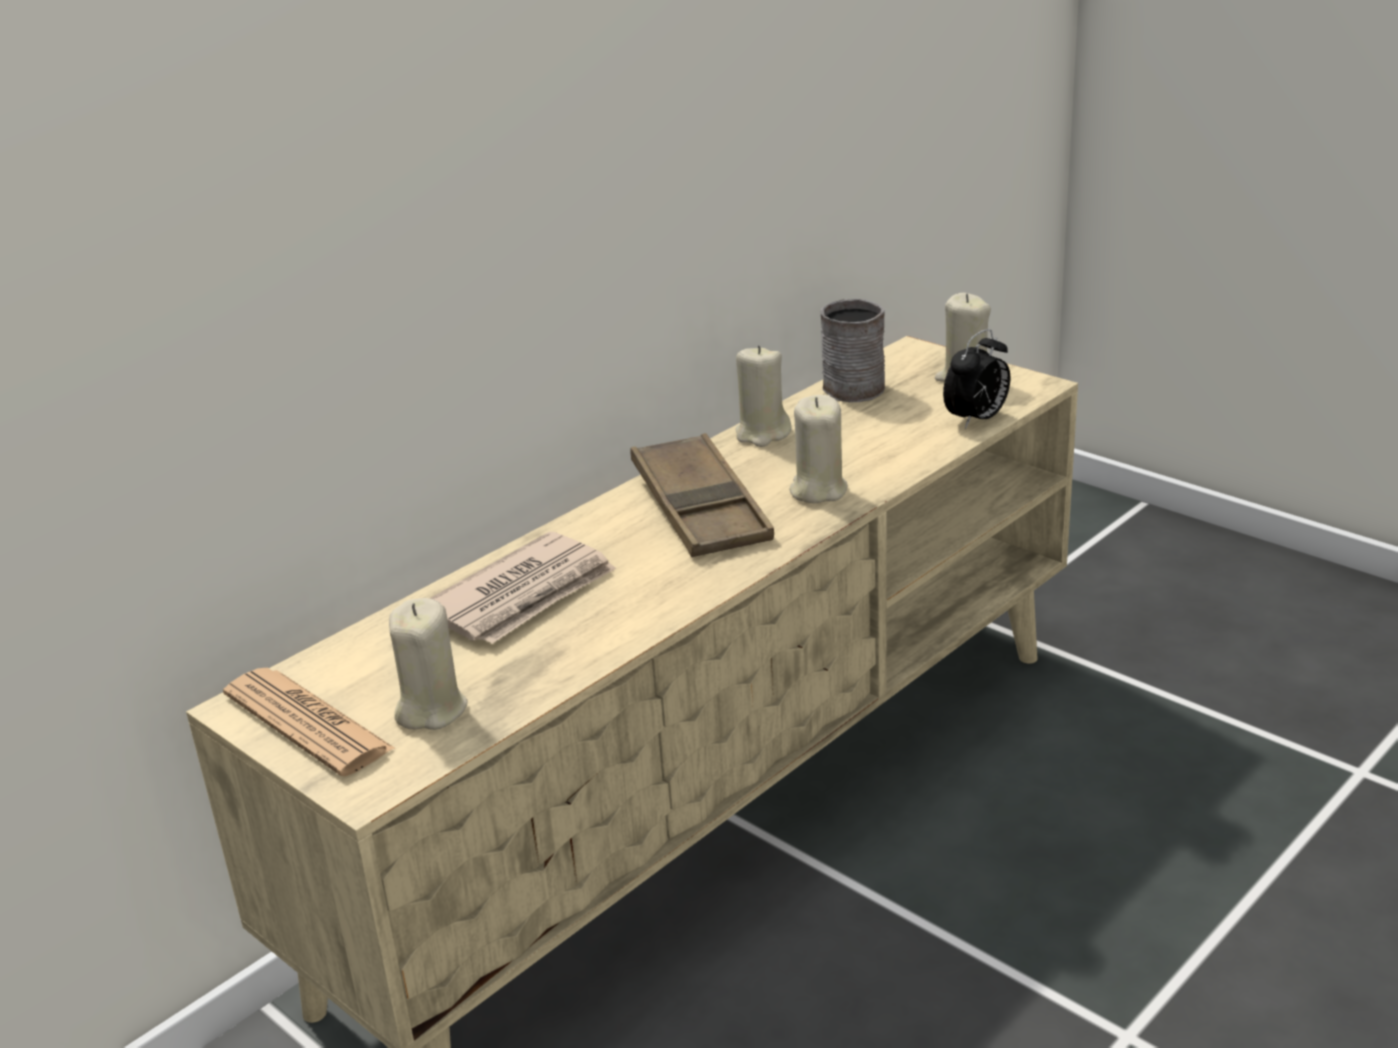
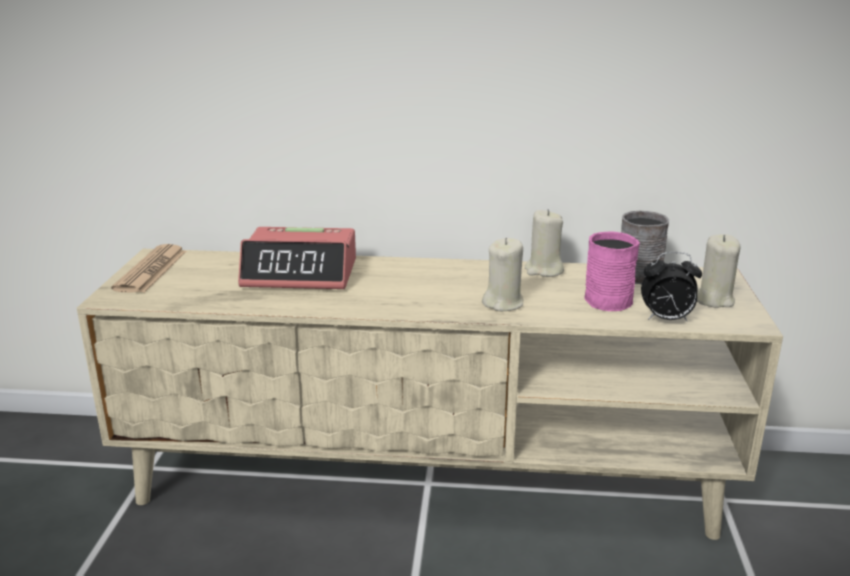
camera: 50 degrees right, 5 degrees down
beige candle [389,598,468,730] -> none
newspaper [429,532,616,644] -> alarm clock [238,227,356,289]
brown tray [631,433,774,557] -> none
none -> pink mug [584,231,640,311]

